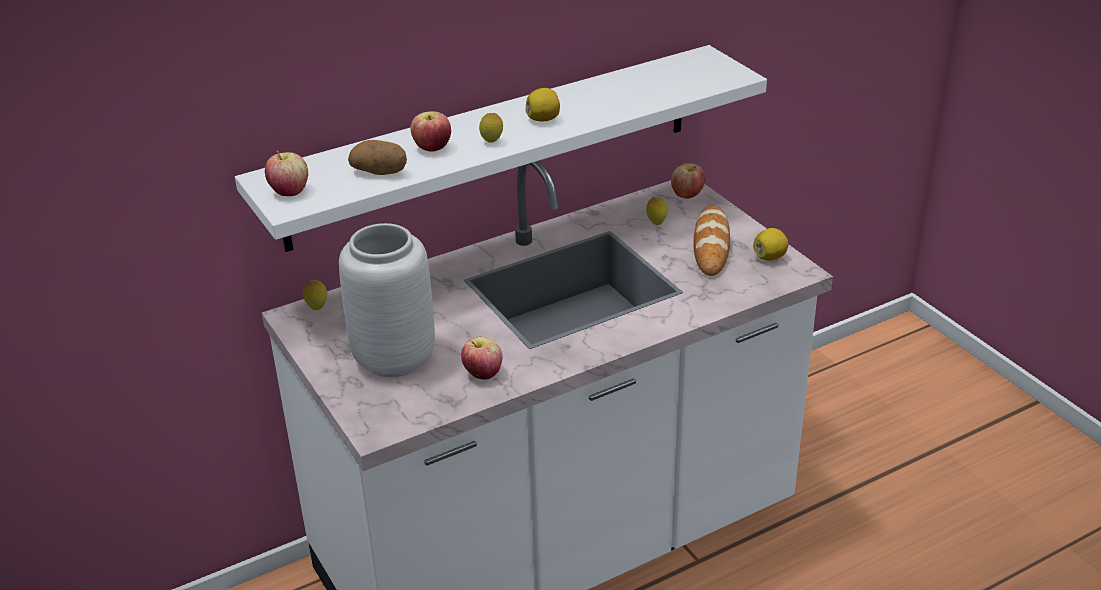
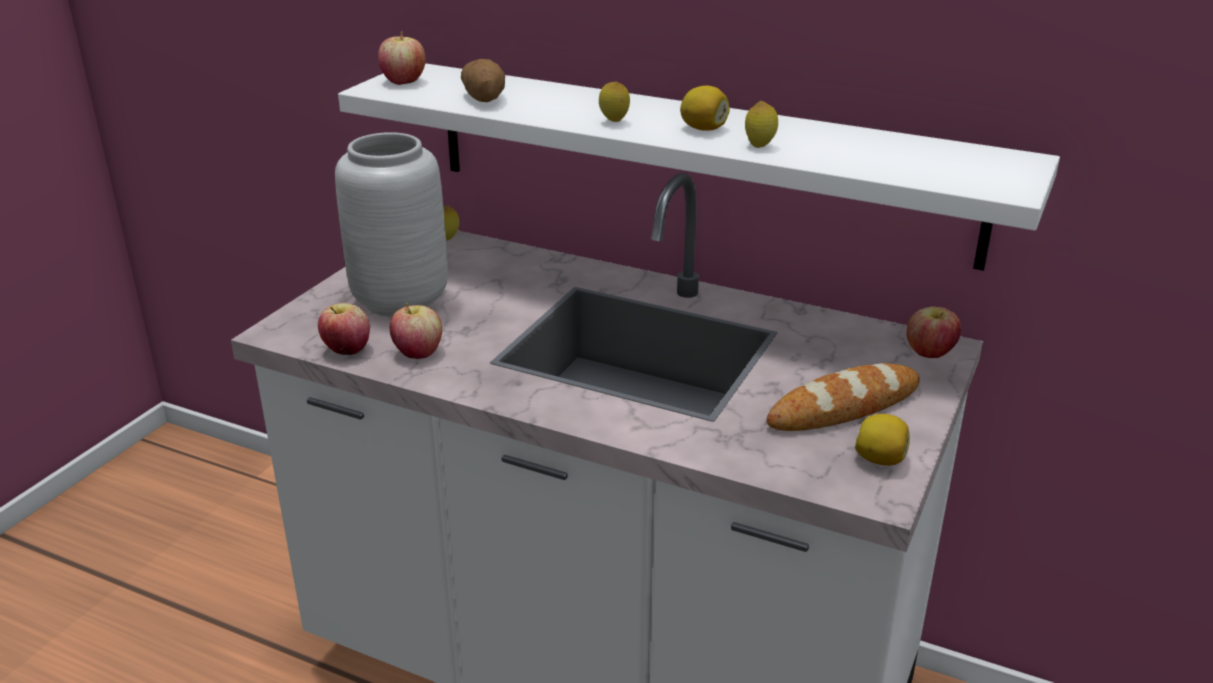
camera: 55 degrees right, 5 degrees down
apple [411,111,451,152] -> apple moved to [318,303,370,355]
lemon [646,197,668,225] -> lemon moved to [745,101,778,148]

